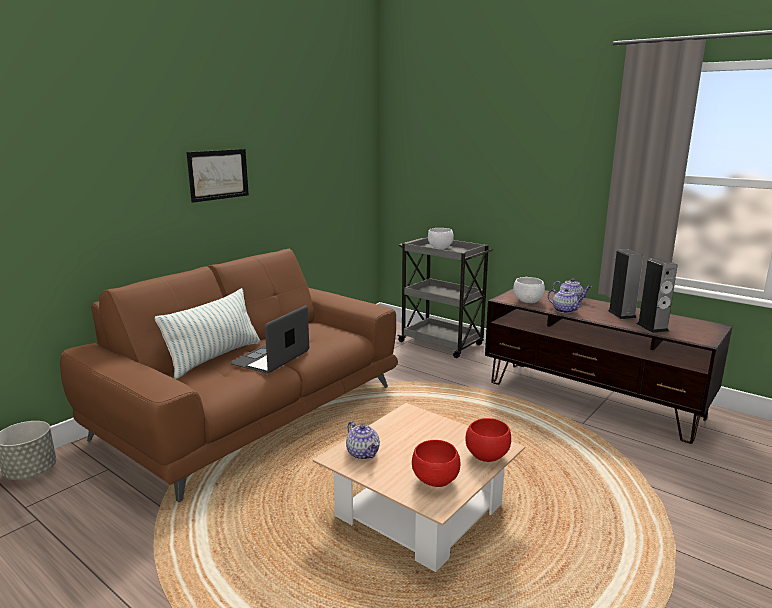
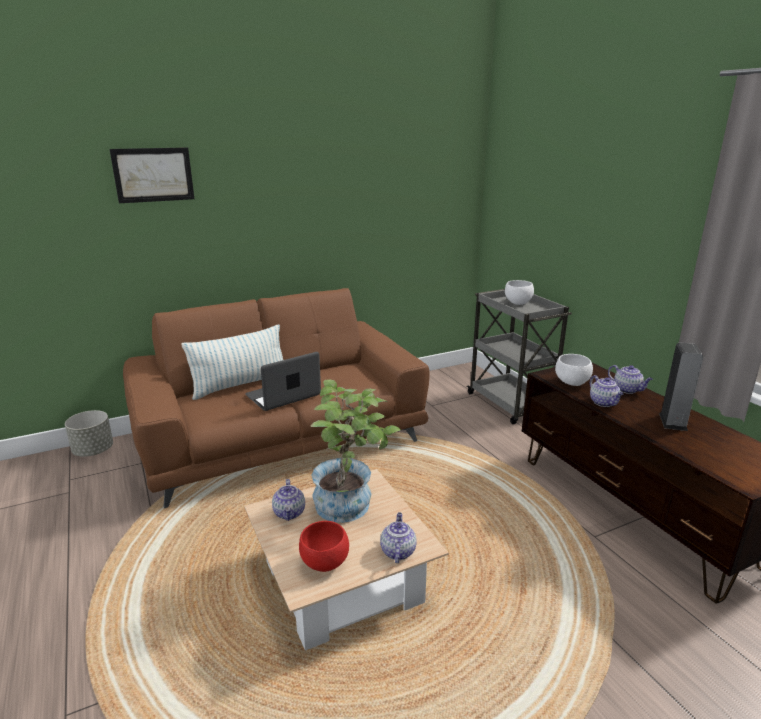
camera: 25 degrees right, 5 degrees up
picture [187,149,249,203] -> picture moved to [110,147,194,203]
red bowl [465,418,511,462] -> teapot [380,512,417,563]
speaker [637,258,677,333] -> none
none -> potted plant [311,380,401,523]

